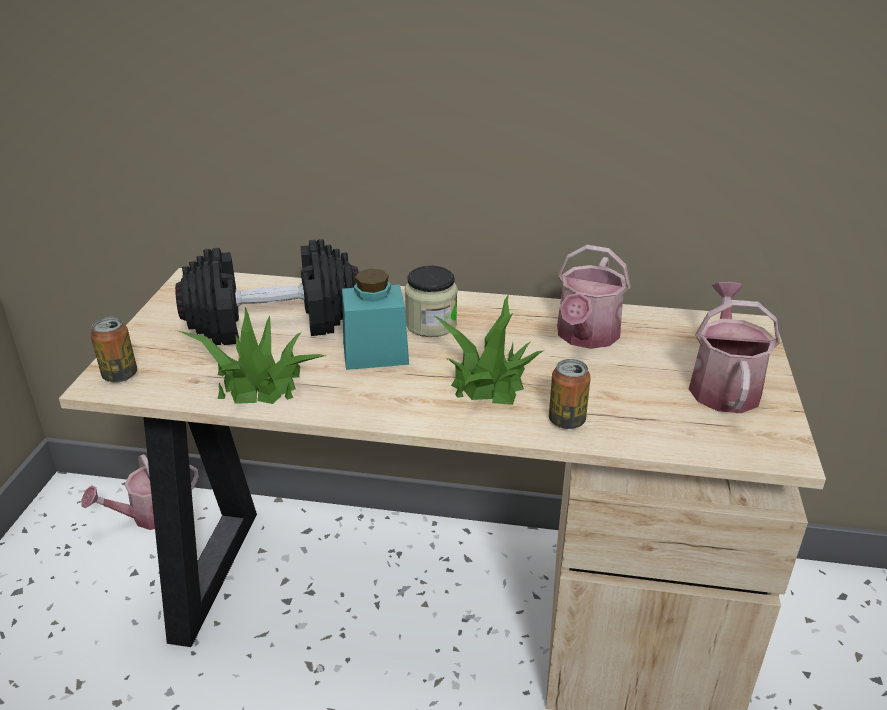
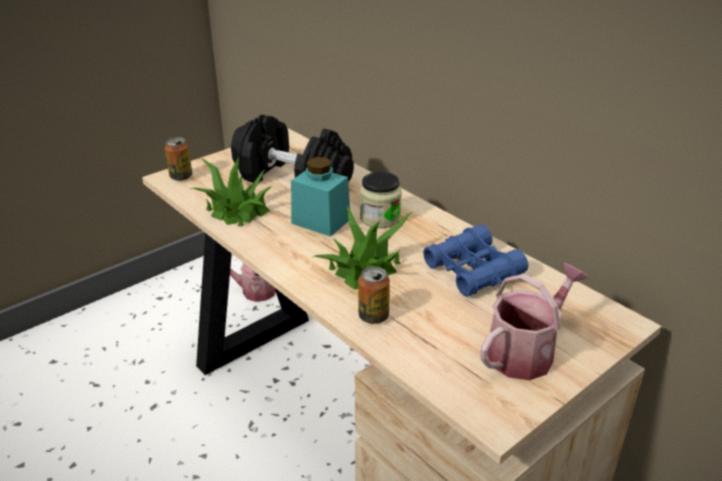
camera: 40 degrees right, 0 degrees up
watering can [557,245,631,349] -> blue binoculars [423,225,528,297]

